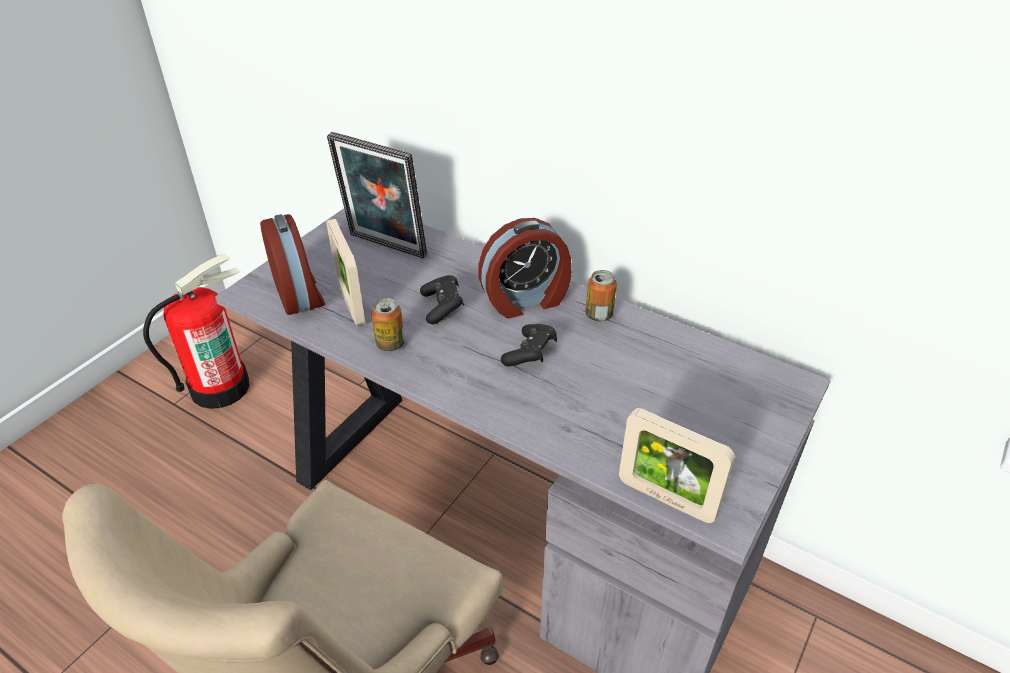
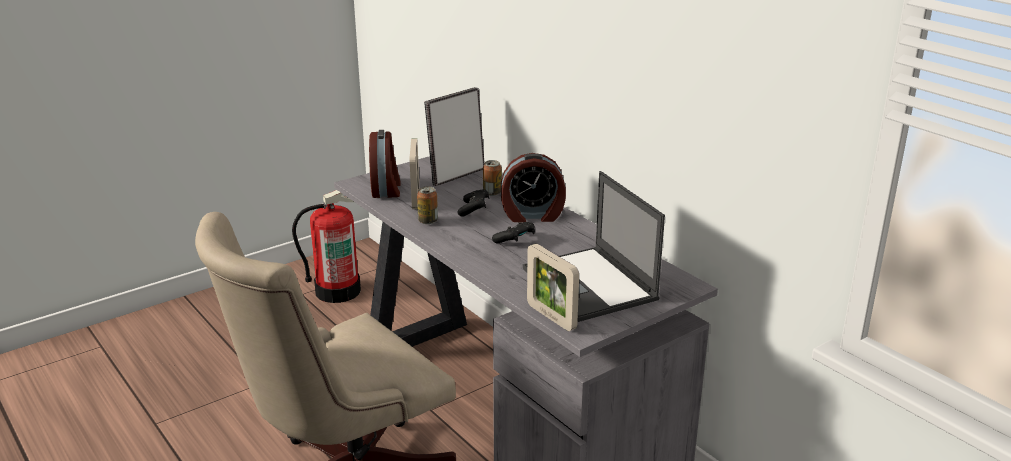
camera: 20 degrees right, 15 degrees down
picture frame [327,132,427,258] -> picture frame turned 90 degrees clockwise [424,87,485,186]
can [585,270,617,322] -> can moved to [483,160,502,196]
none -> laptop [523,171,665,322]

